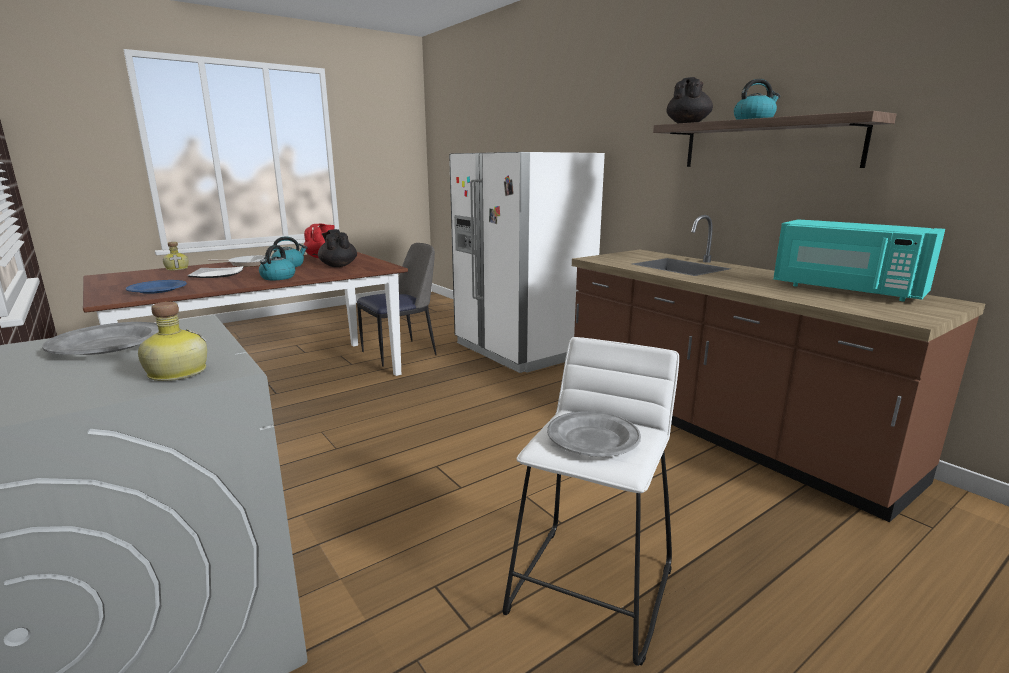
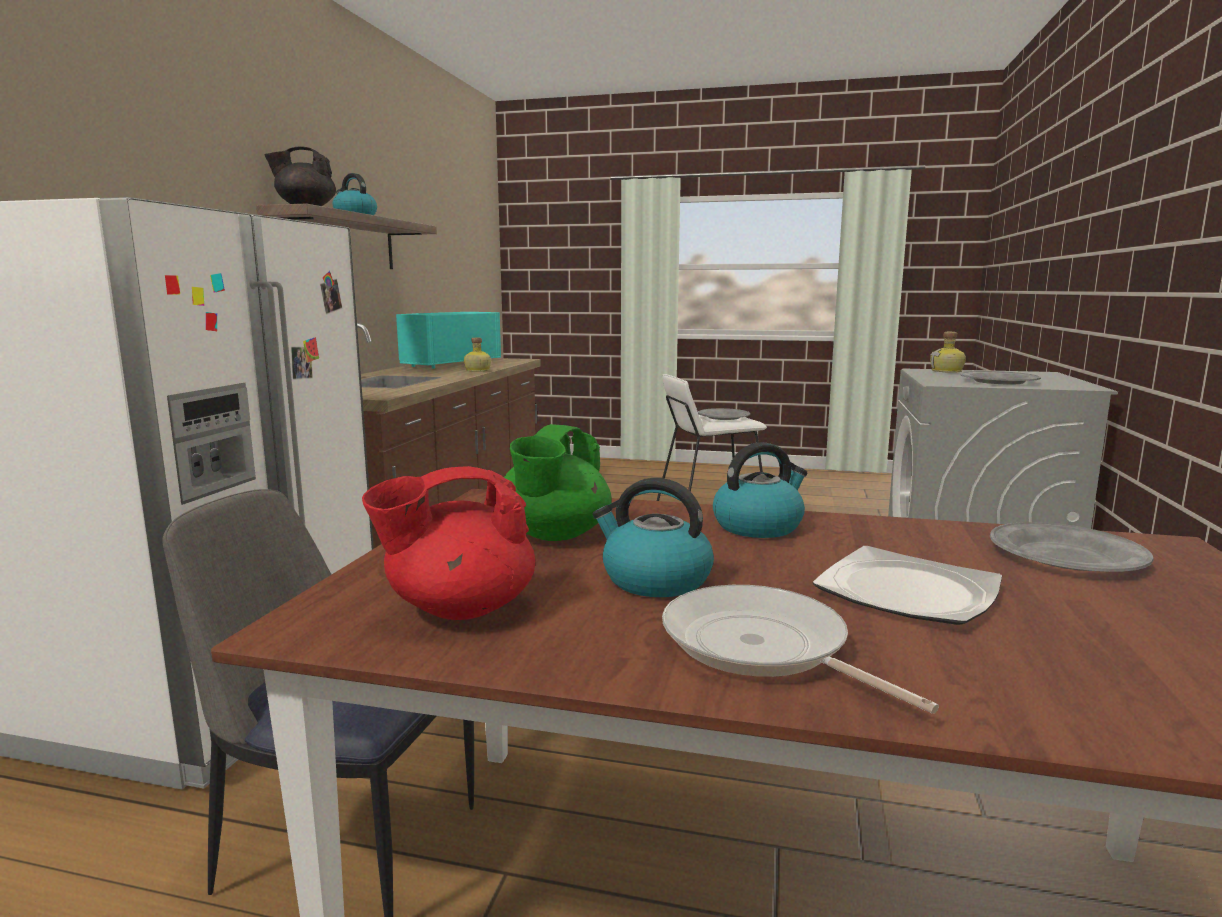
camera: 130 degrees left, 5 degrees down
blue plate [126,280,187,294] -> grey plate [990,522,1153,572]
bottle [163,242,188,270] -> bottle moved to [464,338,491,372]
black teapot [318,229,357,267] -> green teapot [504,424,612,541]
turquoise microwave [773,219,945,301] -> turquoise microwave turned 150 degrees counterclockwise [396,312,501,369]

